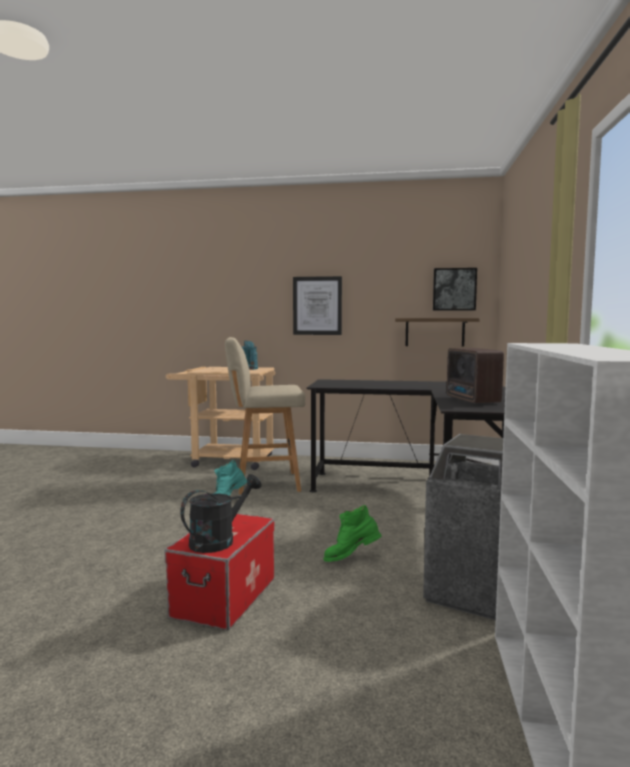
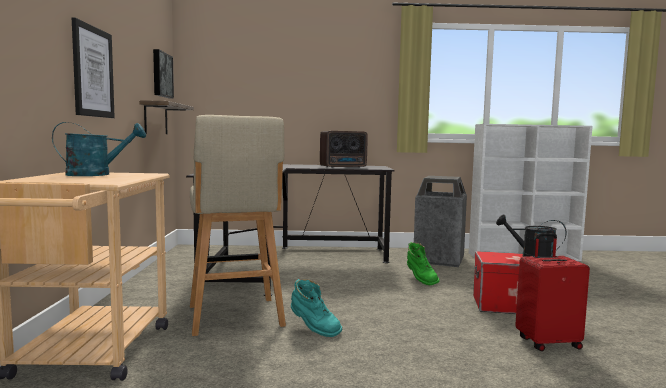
camera: 100 degrees left, 0 degrees up
none -> red suitcase [515,233,590,351]

